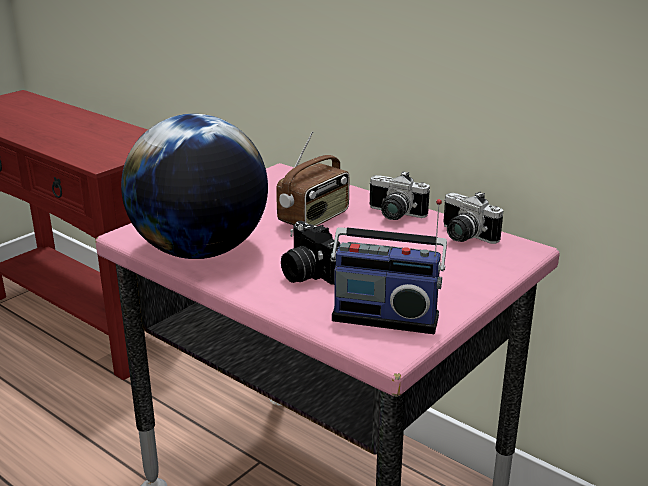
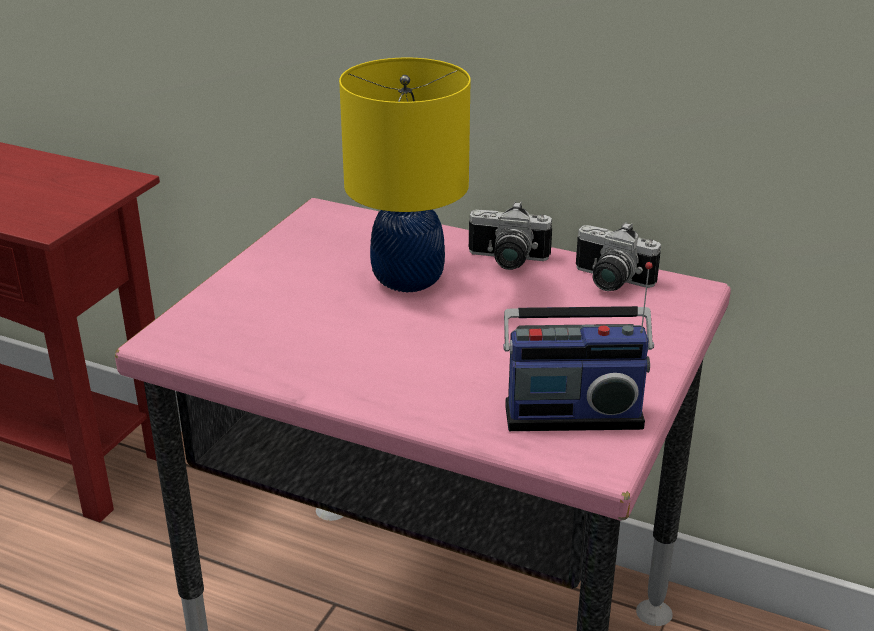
camera: 15 degrees left, 5 degrees up
globe [121,114,268,259] -> none
radio [276,131,349,226] -> yellow table lamp [339,58,471,292]
camera [281,221,341,285] -> none

